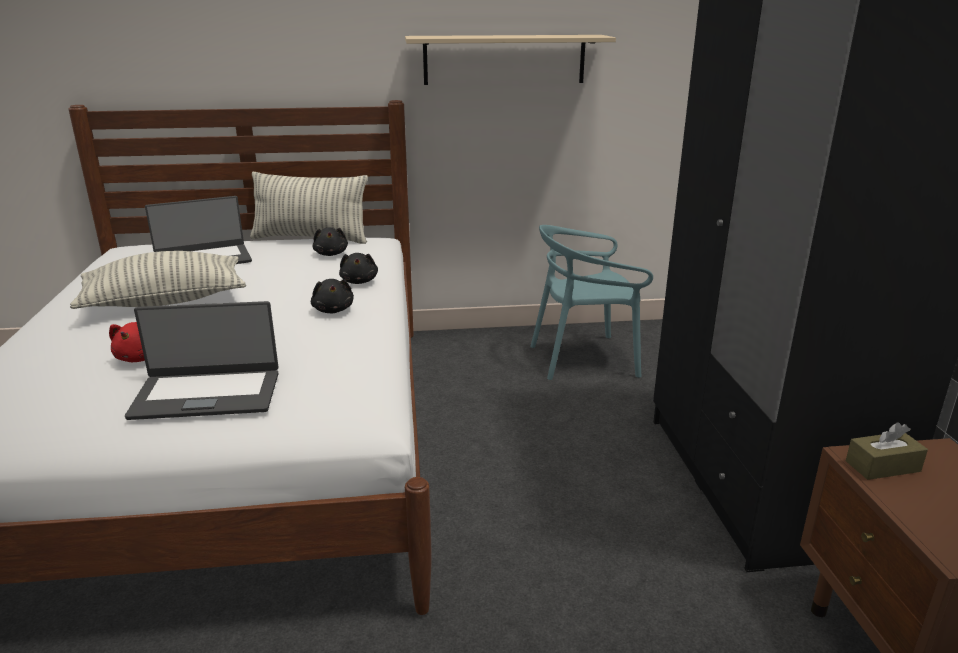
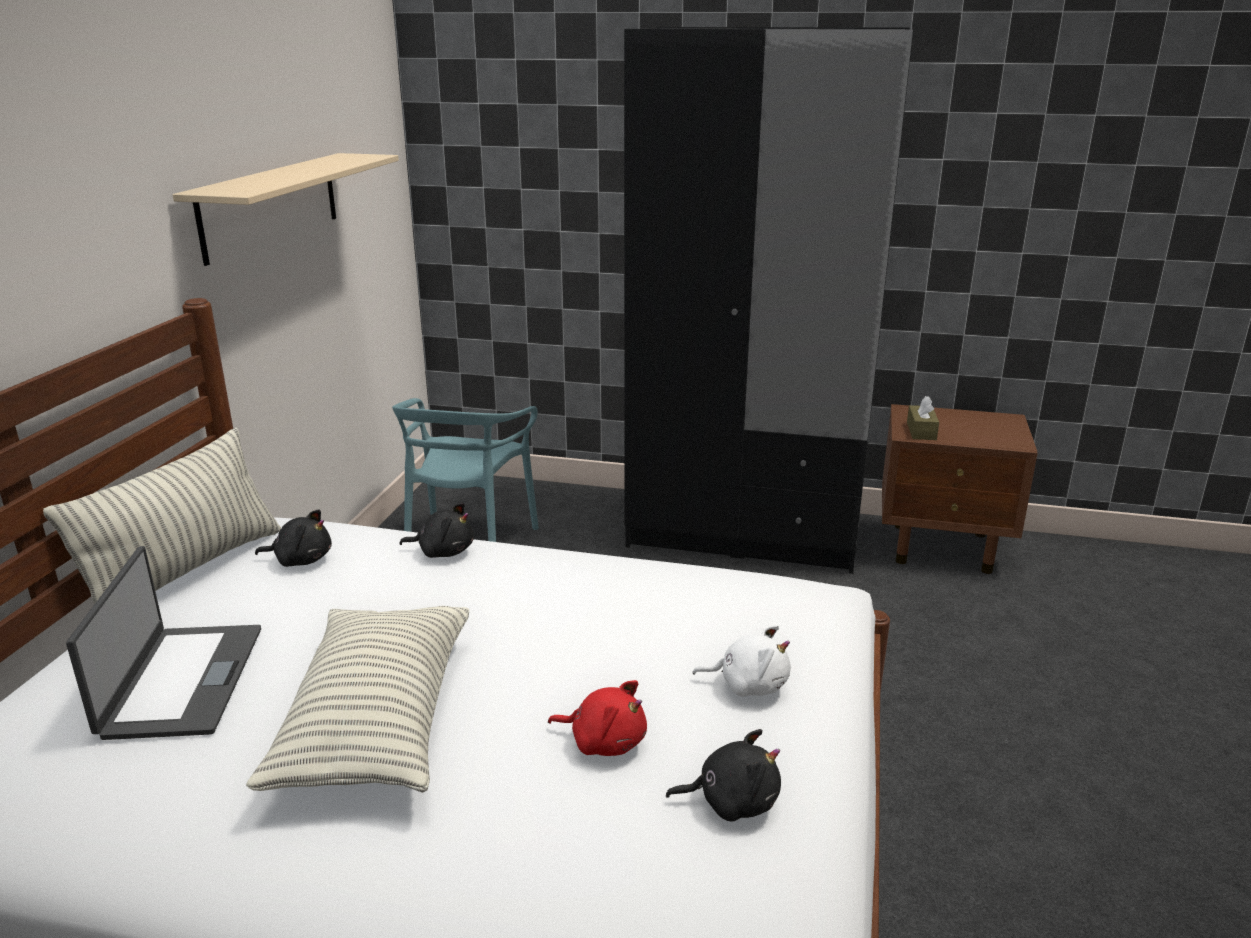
camera: 70 degrees left, 0 degrees up
laptop [125,301,278,420] -> white plush toy [693,625,791,697]
black plush toy [311,279,354,313] -> black plush toy moved to [666,729,781,822]

